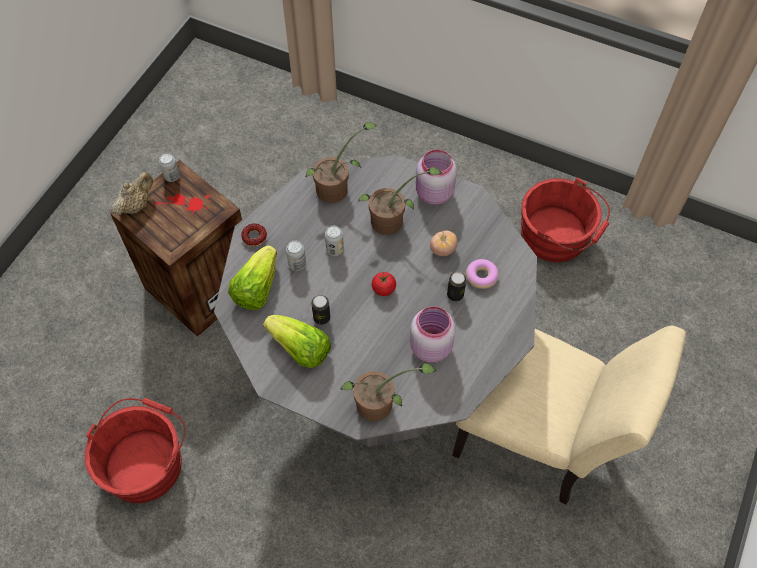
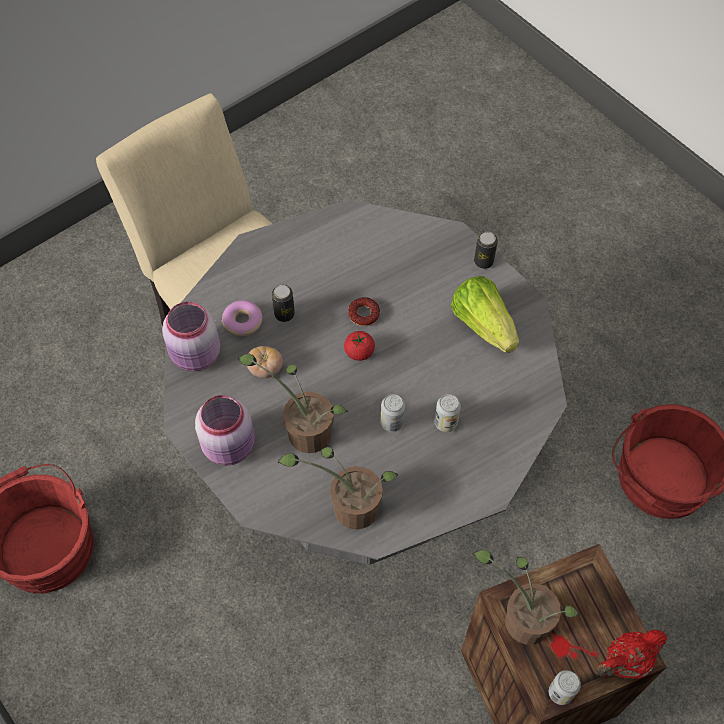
camera: 155 degrees left, 0 degrees up
beige teapot [111,172,153,216] -> red teapot [595,629,667,679]
lettuce [228,245,277,310] -> none
donut [241,223,267,246] -> donut moved to [348,297,380,326]
can [311,295,330,325] -> can moved to [474,232,498,269]
potted plant [341,363,436,421] -> potted plant moved to [473,550,580,645]
pink jar [410,306,456,363] -> pink jar moved to [162,302,220,371]

